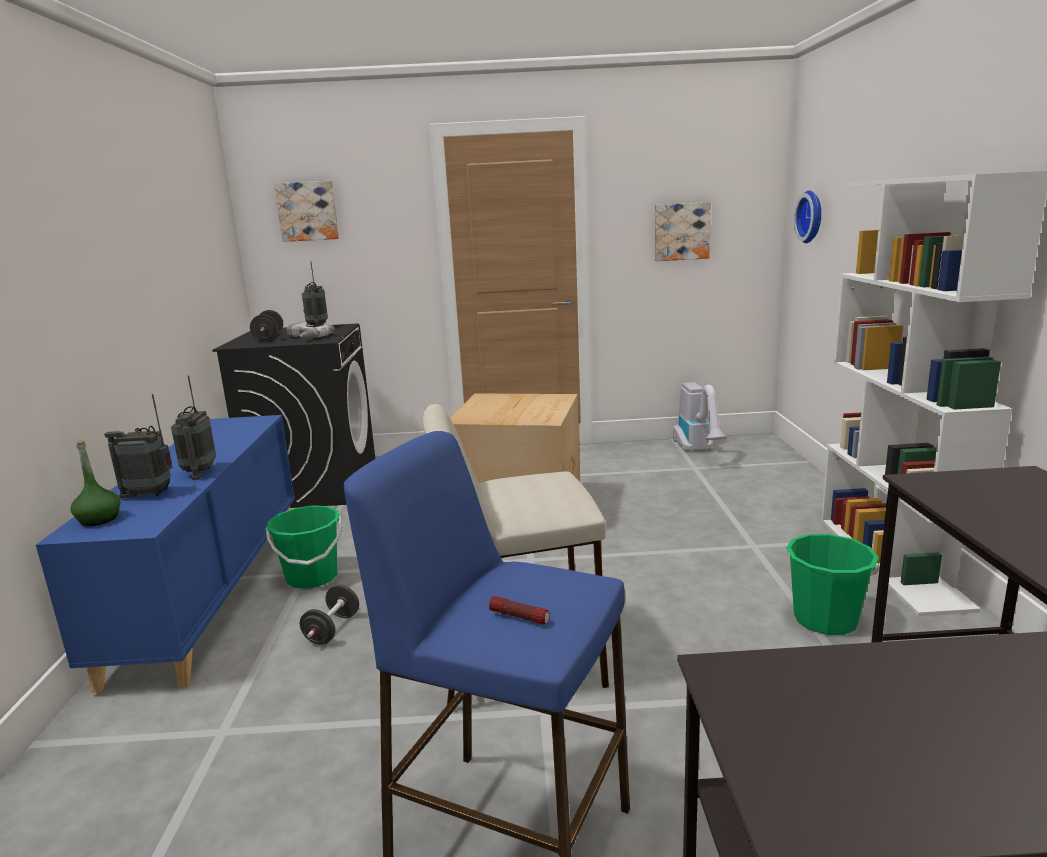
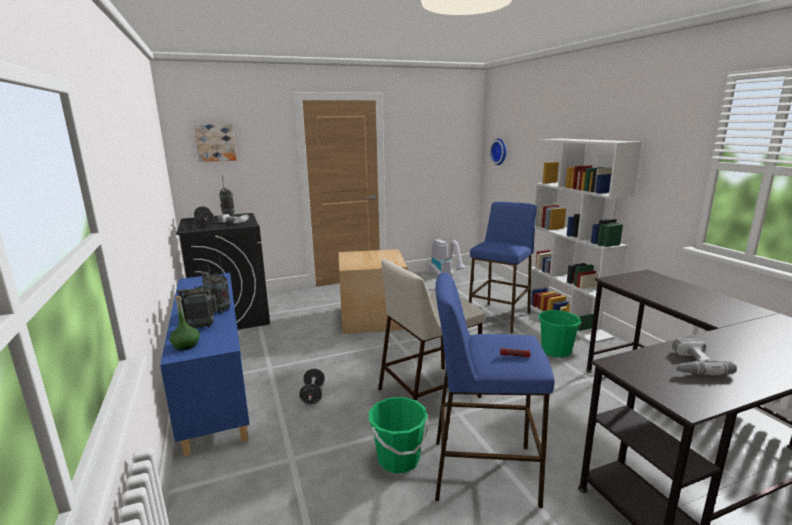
camera: 20 degrees left, 0 degrees up
radio [171,375,216,480] -> radio turned 150 degrees clockwise [201,256,231,314]
green bucket [266,505,342,589] -> green bucket moved to [369,397,428,473]
picture [655,202,711,261] -> none
none -> blue stool [469,201,536,334]
none -> power drill [672,338,737,375]

